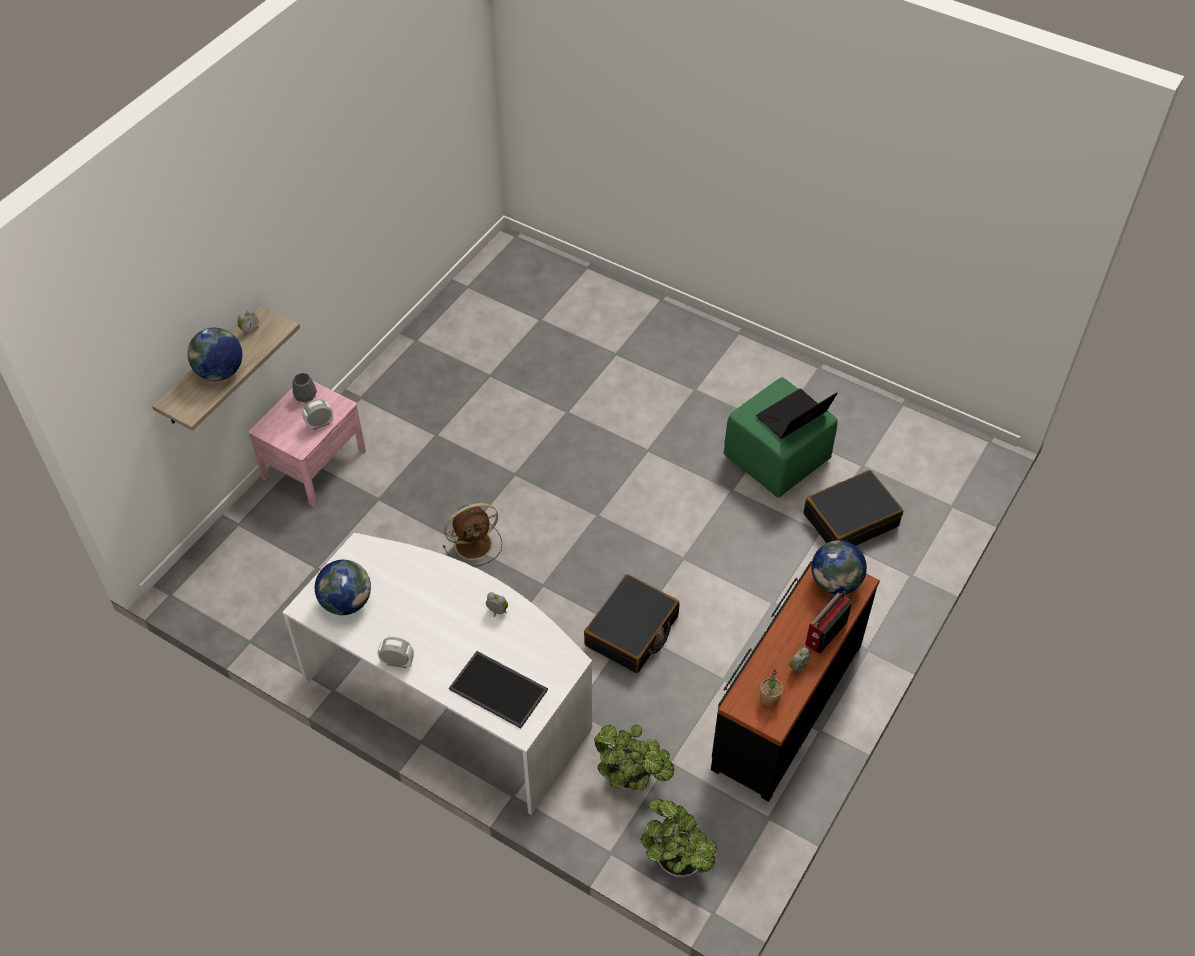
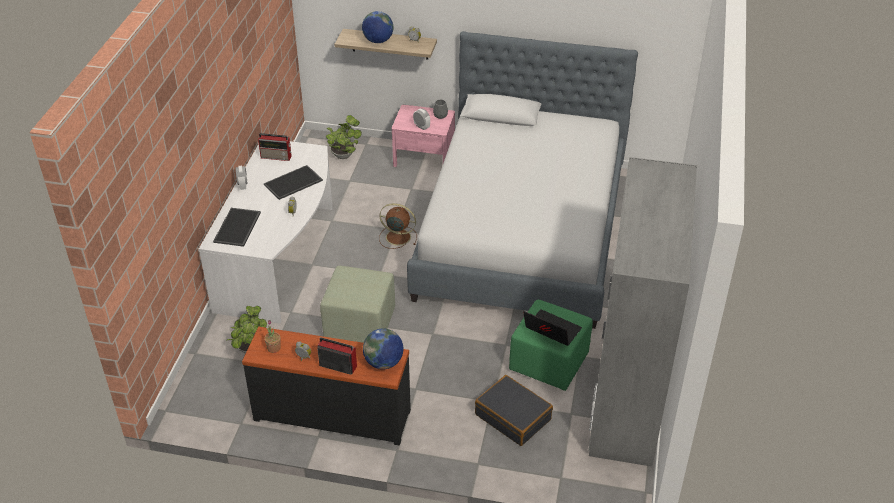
camera: 70 degrees right, 10 degrees down
globe [315,560,371,615] -> radio [258,133,291,161]
brown fan [442,503,502,567] -> brown fan turned 150 degrees clockwise [379,203,417,249]
black suitcase [584,574,680,673] -> green ottoman [320,266,395,343]
potted plant [641,799,717,877] -> potted plant moved to [326,115,362,159]
none -> tray [264,165,323,200]
none -> bed [407,31,638,329]
none -> grey wardrobe [588,157,697,467]

